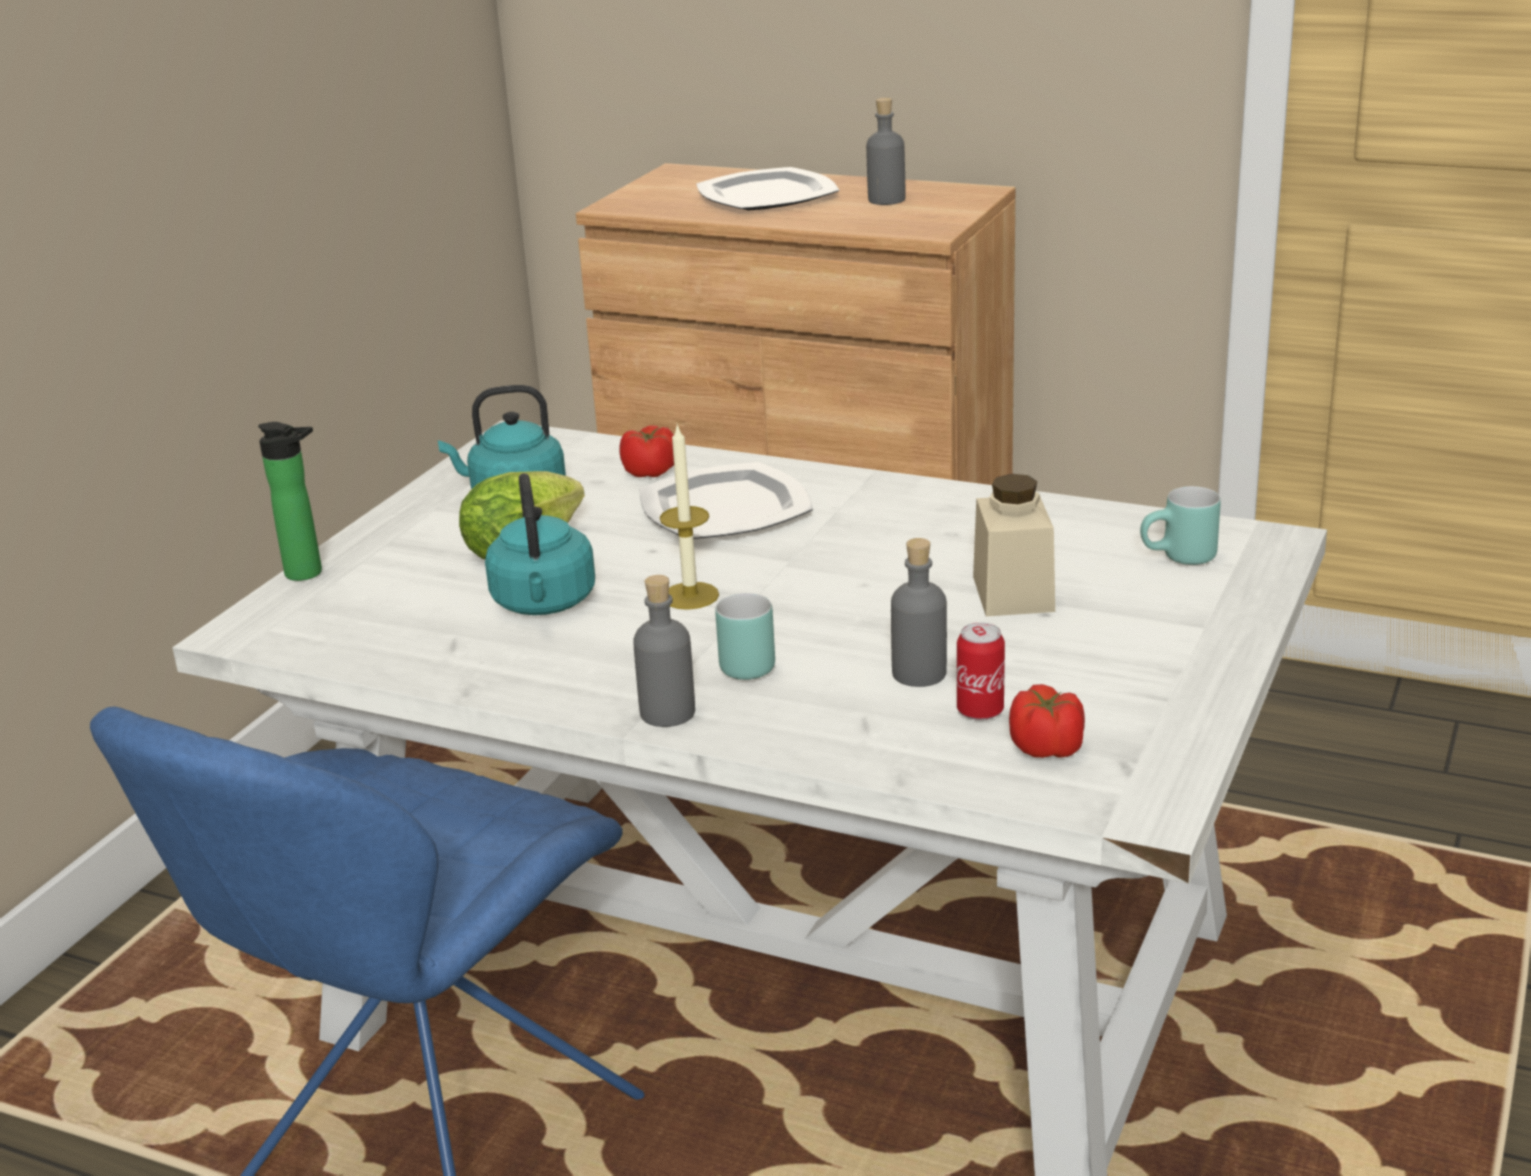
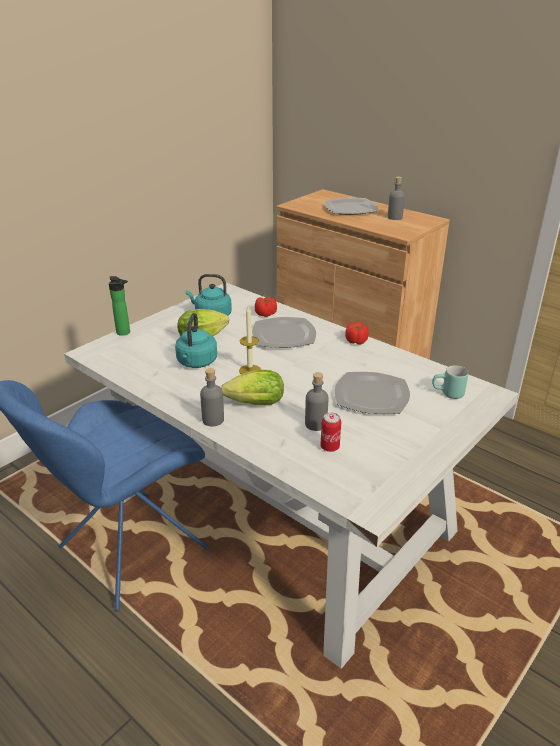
camera: 15 degrees right, 5 degrees up
turquoise mug [715,593,775,680] -> lettuce [221,370,284,405]
beige jar [973,474,1055,616] -> plate [334,372,410,414]
tomato [1009,684,1085,758] -> tomato moved to [345,322,369,345]

